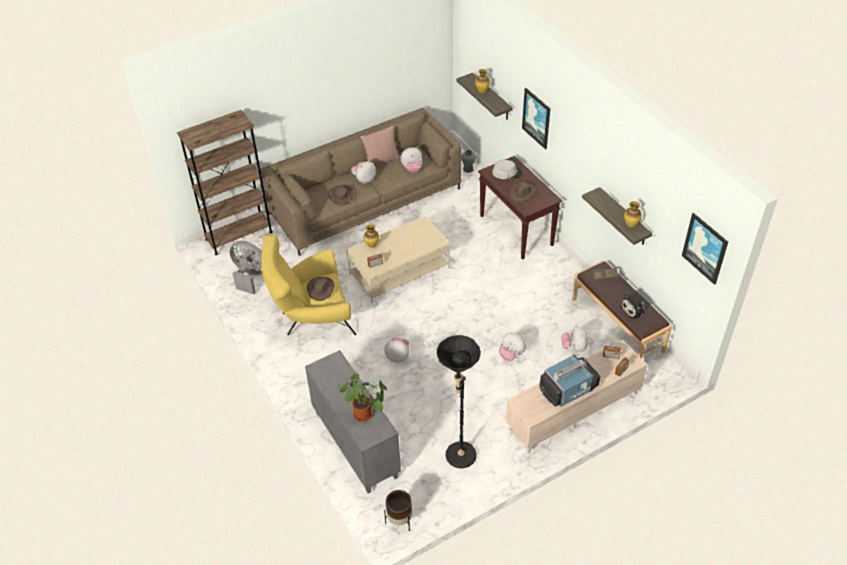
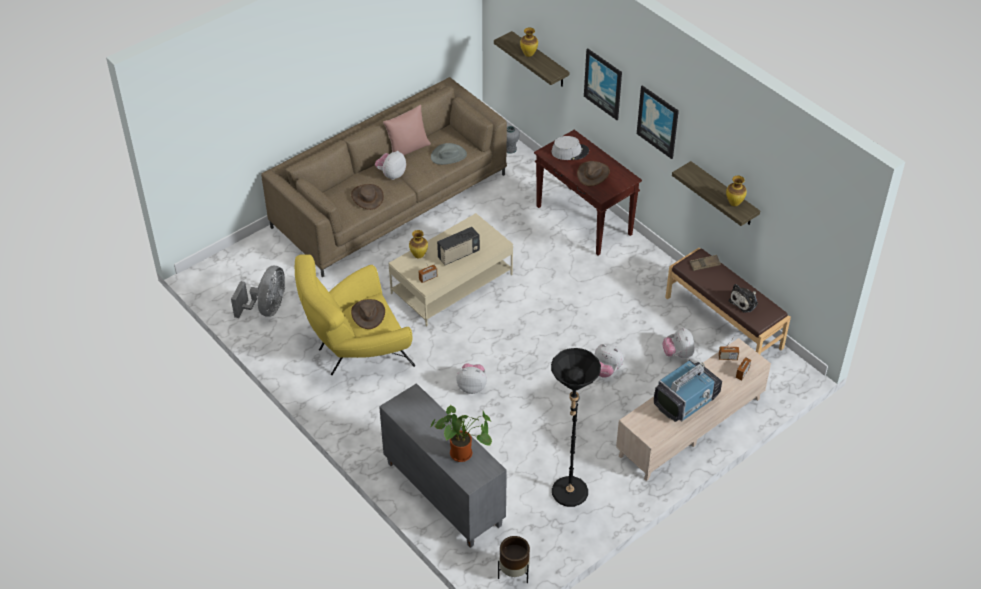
camera: 10 degrees left, 0 degrees up
brown bookcase [177,110,273,255] -> none
grey fan [230,241,262,295] -> grey fan turned 90 degrees clockwise [231,266,285,318]
plush toy [400,147,422,173] -> grey hat [431,143,467,165]
picture [682,213,728,285] -> picture moved to [637,85,679,159]
none -> radio [437,227,480,265]

